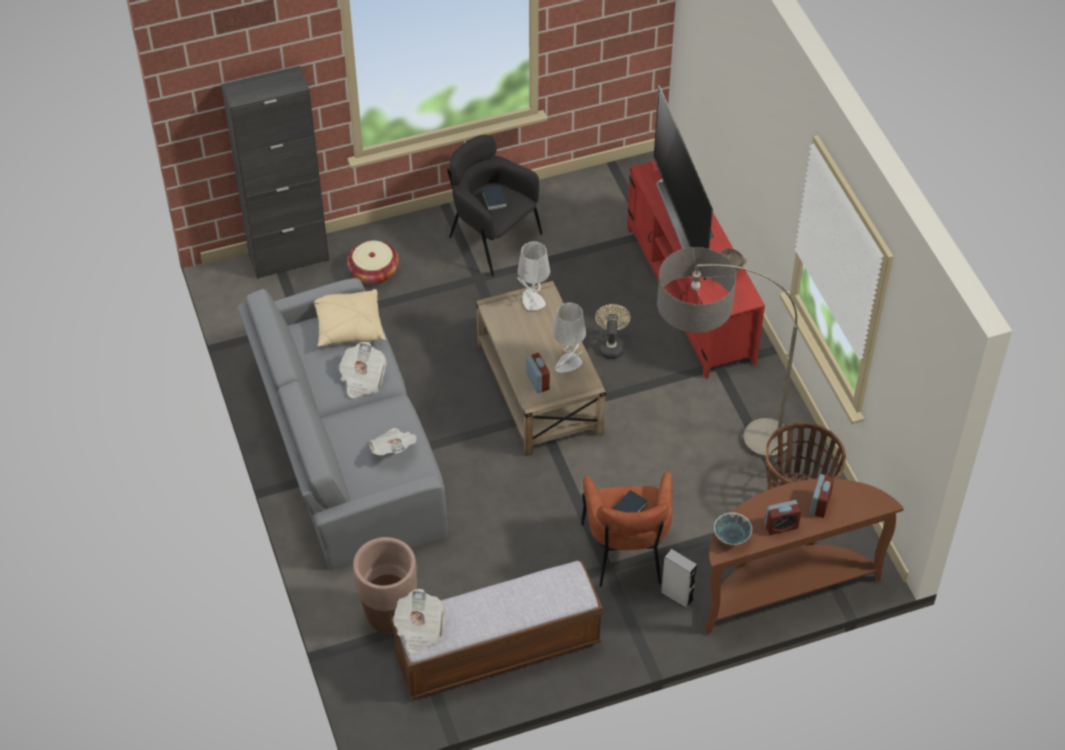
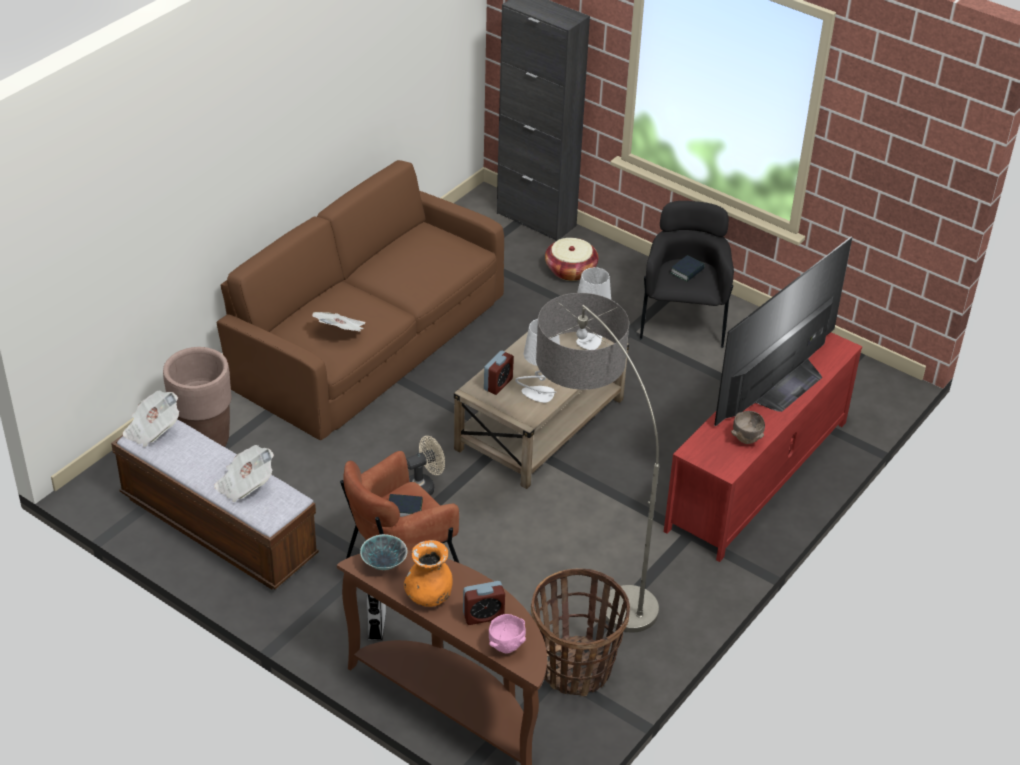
camera: 55 degrees right, 10 degrees down
grey sofa [238,278,448,570] -> brown sofa [217,160,504,440]
beige pillow [314,289,386,347] -> none
newspaper [339,342,387,398] -> newspaper moved to [214,445,274,502]
beige fan [595,304,630,359] -> beige fan moved to [406,436,445,496]
alarm clock [764,500,801,535] -> orange vase [404,540,453,607]
none -> pink bowl [489,614,526,653]

